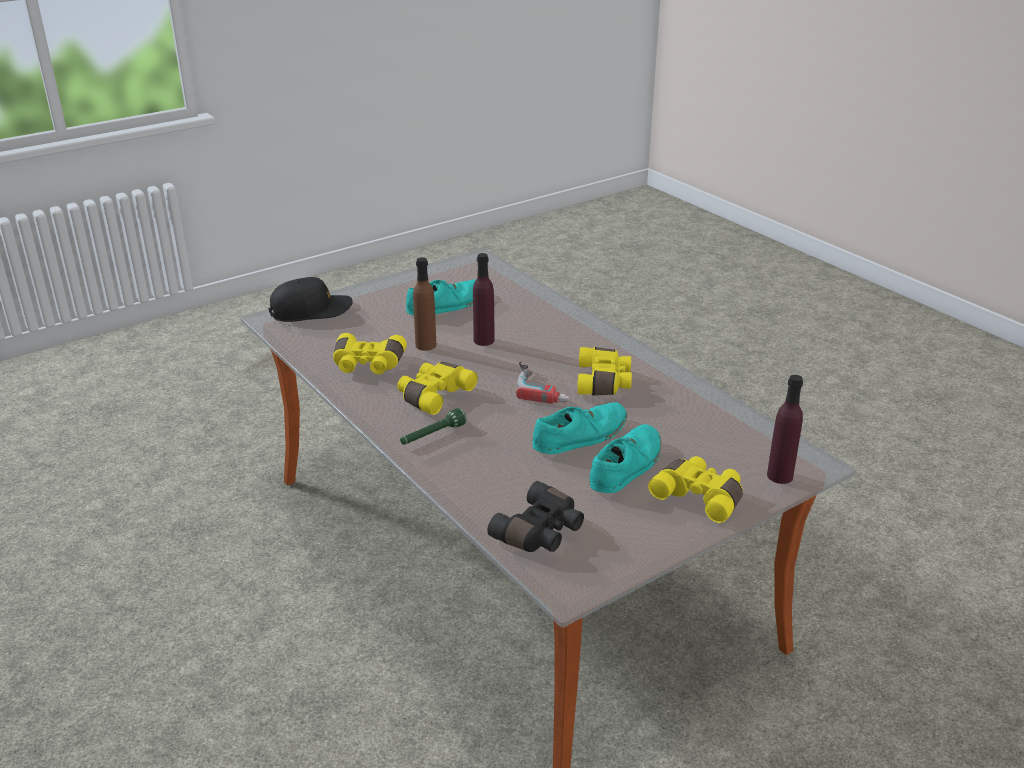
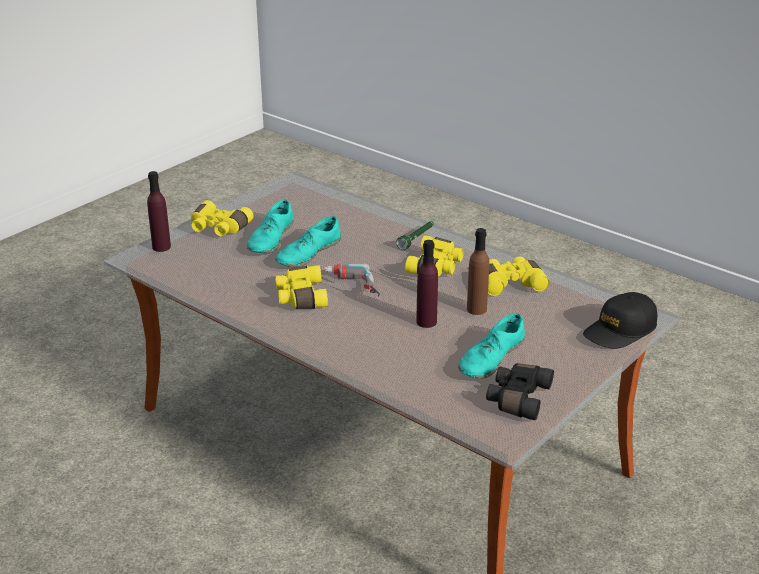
camera: 165 degrees right, 0 degrees up
black binoculars [487,481,584,552] -> black binoculars moved to [486,363,554,420]

